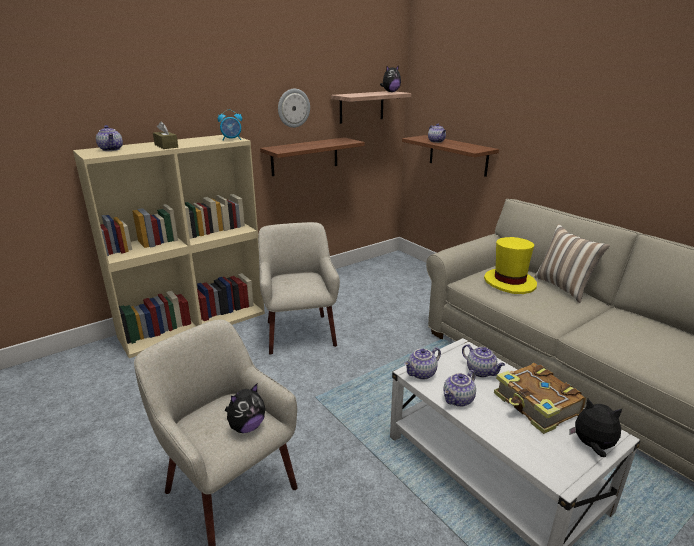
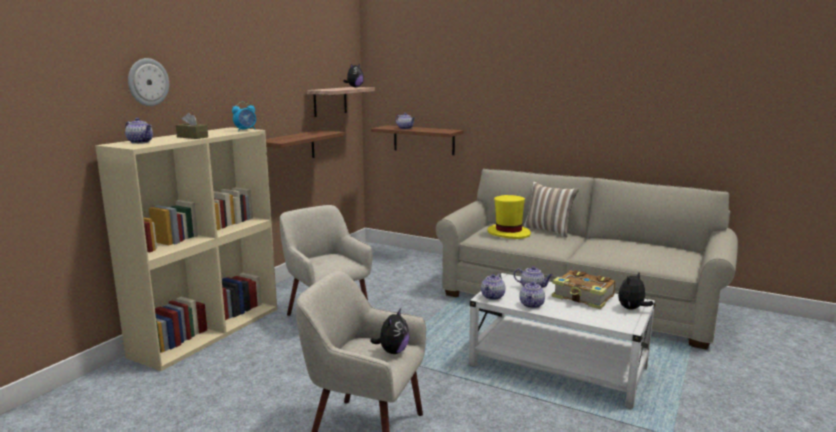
camera: 25 degrees left, 10 degrees down
wall clock [278,89,310,128] -> wall clock moved to [128,58,169,106]
plush toy [569,399,622,457] -> plush toy turned 45 degrees counterclockwise [618,272,653,310]

